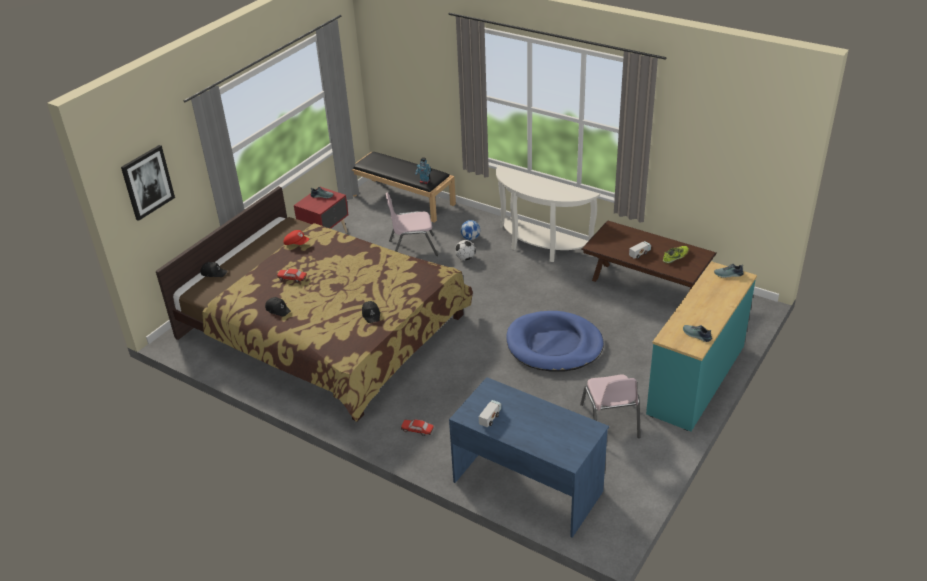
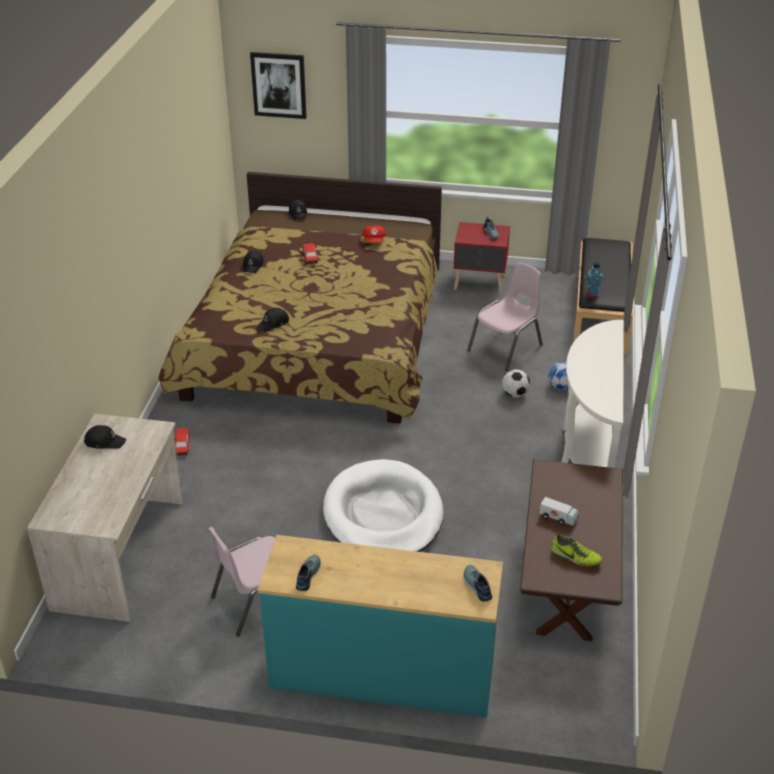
camera: 65 degrees right, 0 degrees up
pink chair [386,193,438,256] -> pink chair turned 75 degrees clockwise [467,263,543,371]
blue desk [449,377,609,538] -> beige desk [27,414,184,622]
toy truck [479,400,502,428] -> black cap [84,425,126,449]
blue dog bed [506,311,604,372] -> white dog bed [323,459,443,552]

